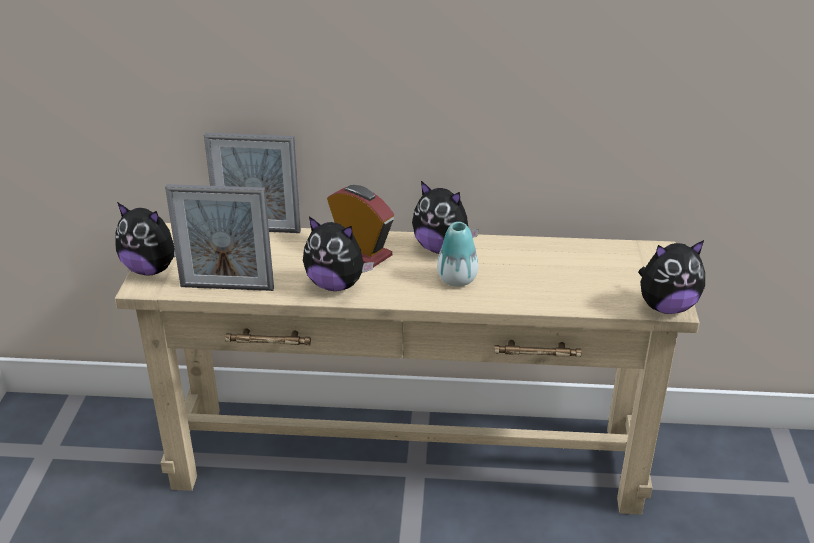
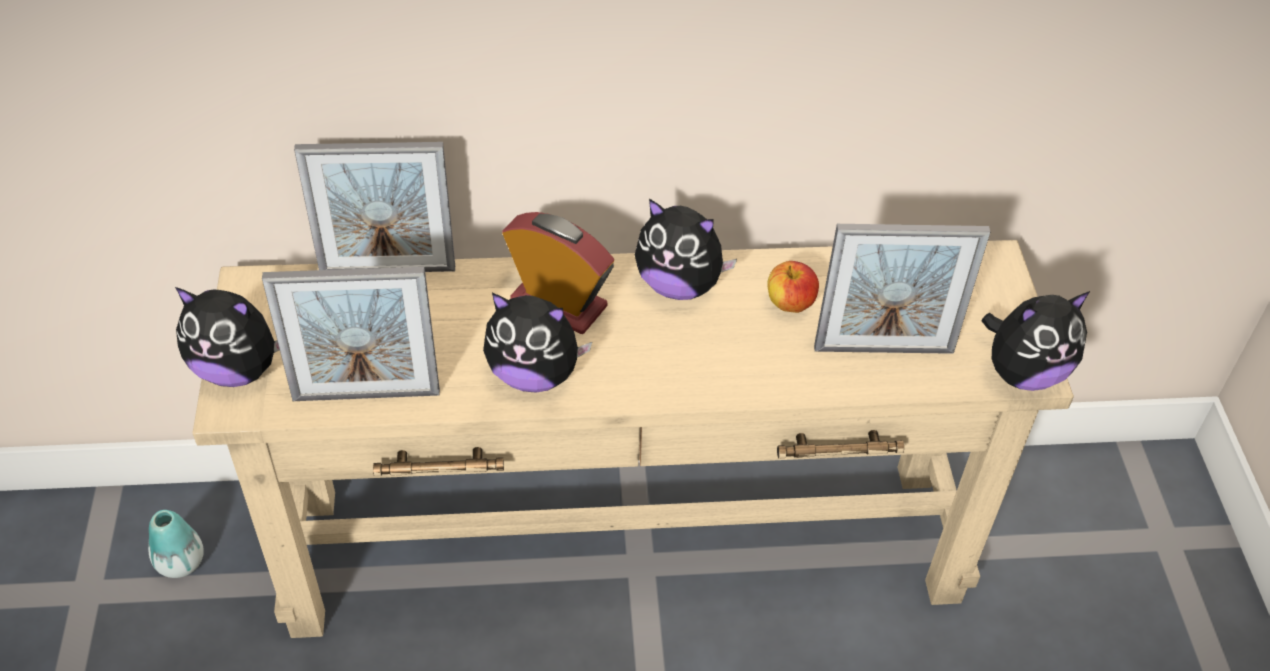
camera: 10 degrees left, 15 degrees up
vase [437,222,478,287] -> vase moved to [148,510,204,578]
none -> apple [768,261,819,313]
none -> picture frame [814,224,990,354]

